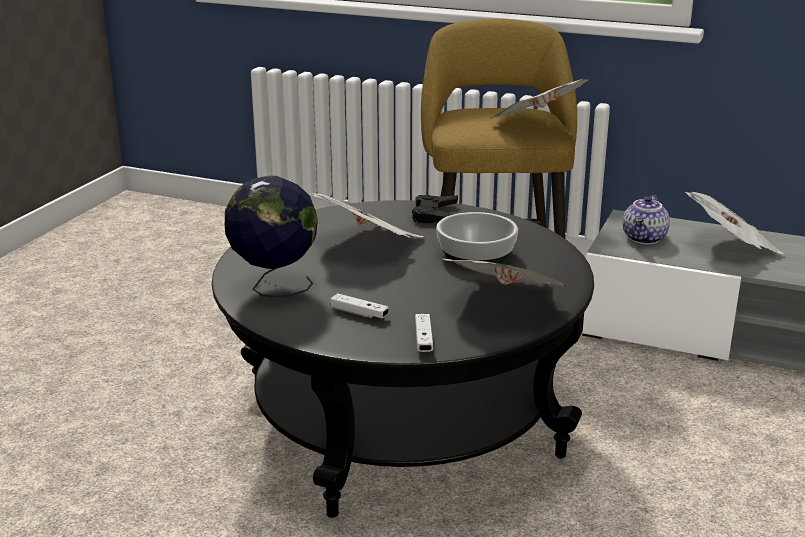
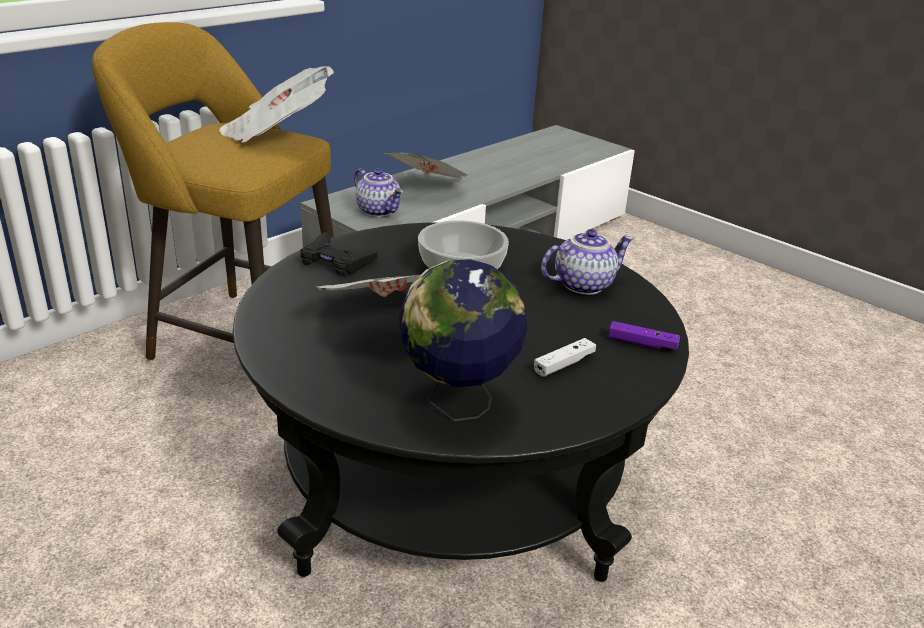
camera: 70 degrees left, 5 degrees up
white game controller [415,314,433,352] -> purple game controller [609,321,680,350]
newspaper [443,259,566,286] -> teapot [541,229,634,295]

